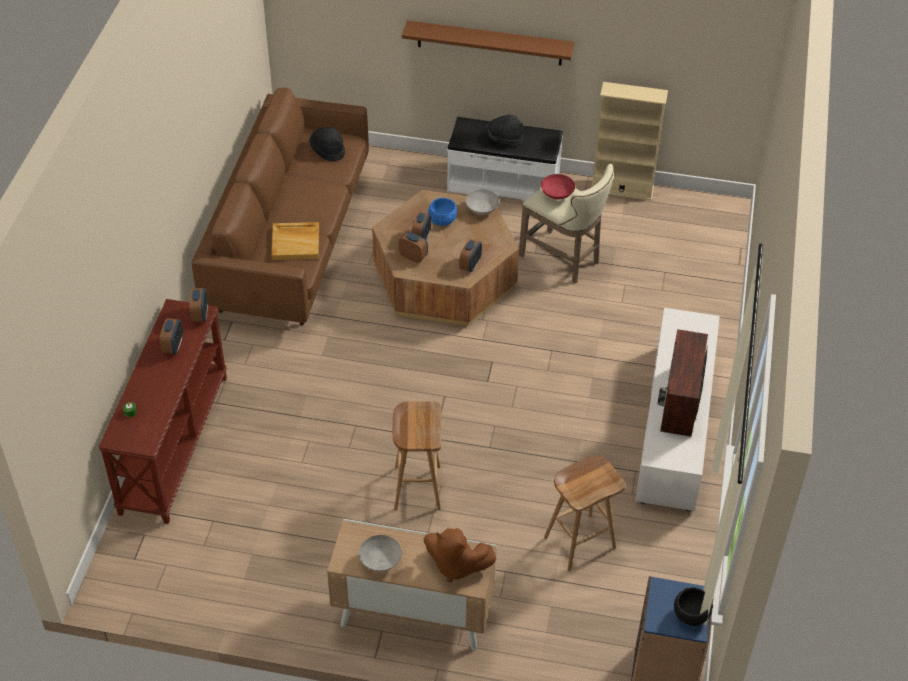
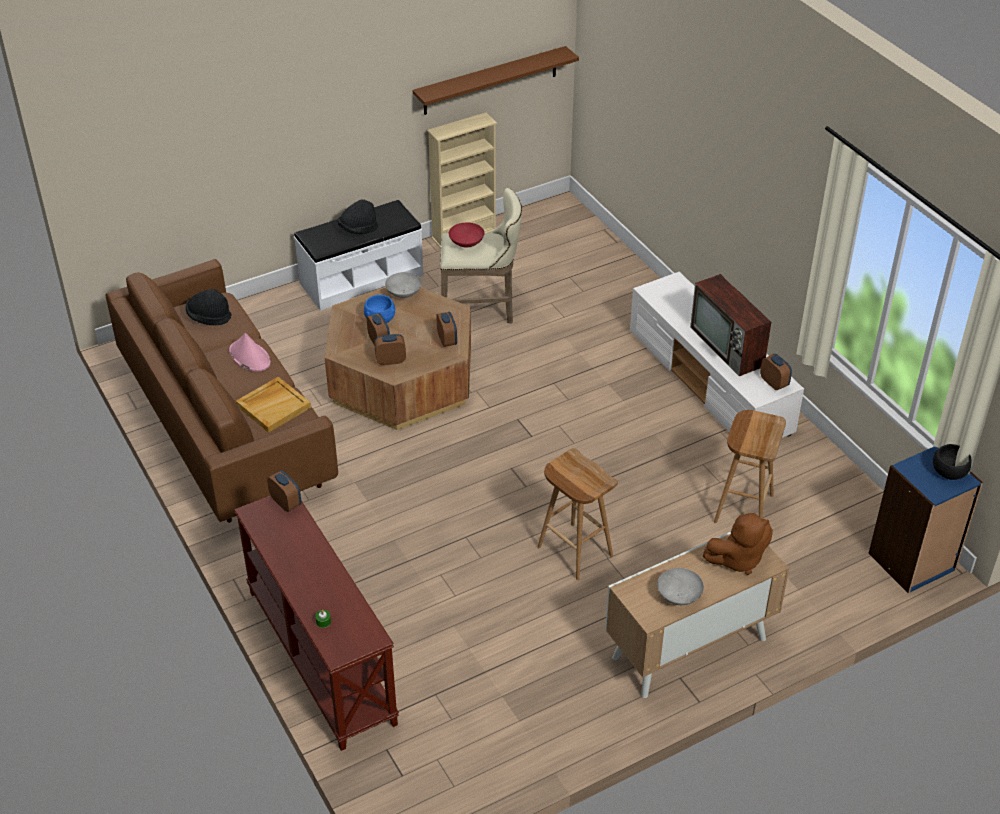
camera: 40 degrees left, 5 degrees down
alarm clock [160,318,183,354] -> alarm clock moved to [760,354,792,390]
brown shelf [402,20,575,66] -> brown shelf moved to [413,46,579,115]
none -> pink hat [229,333,270,371]

